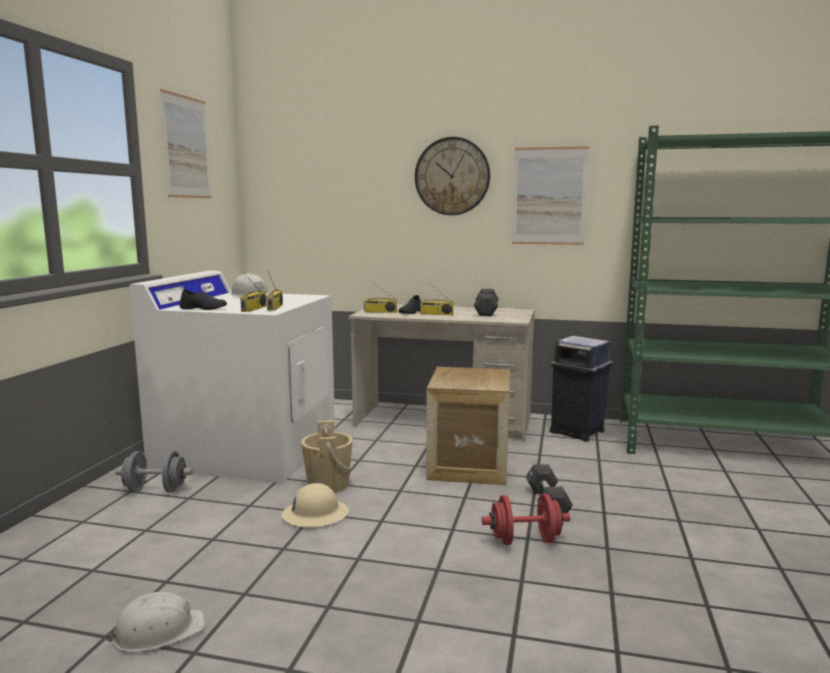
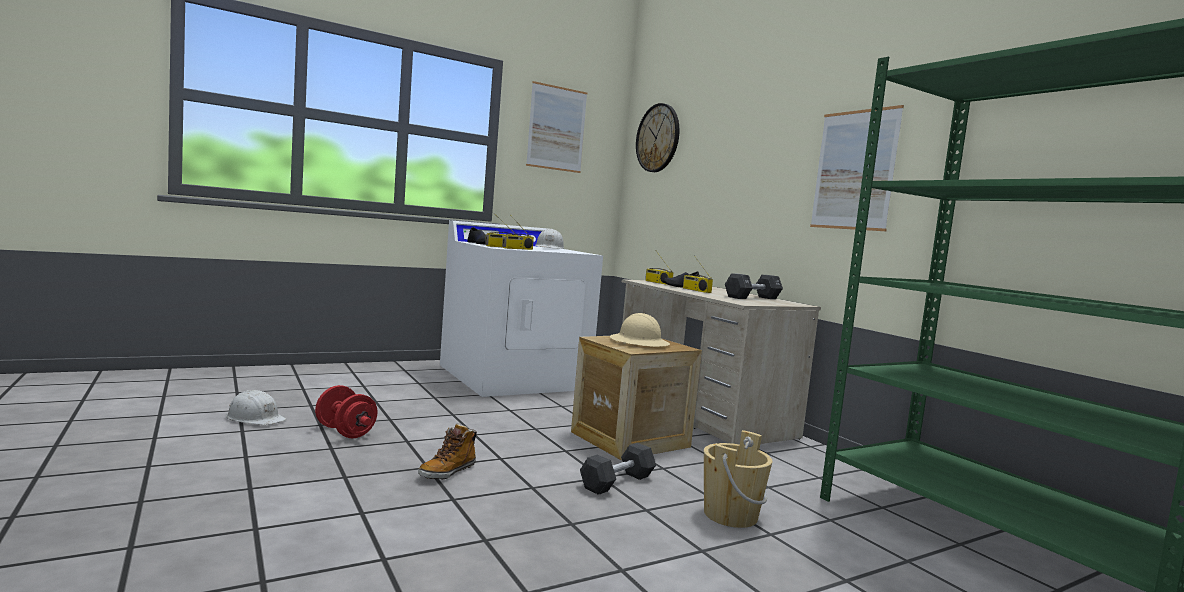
camera: 45 degrees right, 5 degrees down
grey dumbbell [115,451,193,492] -> none
beige hard hat [281,483,349,527] -> beige hard hat moved to [610,313,670,347]
beige bucket [301,421,353,493] -> beige bucket moved to [704,430,773,528]
wall clock [415,137,490,215] -> wall clock moved to [636,103,679,172]
red dumbbell [482,494,570,545] -> red dumbbell moved to [315,385,377,439]
blue trash can [550,336,613,441] -> none
none -> boot [418,423,477,479]

